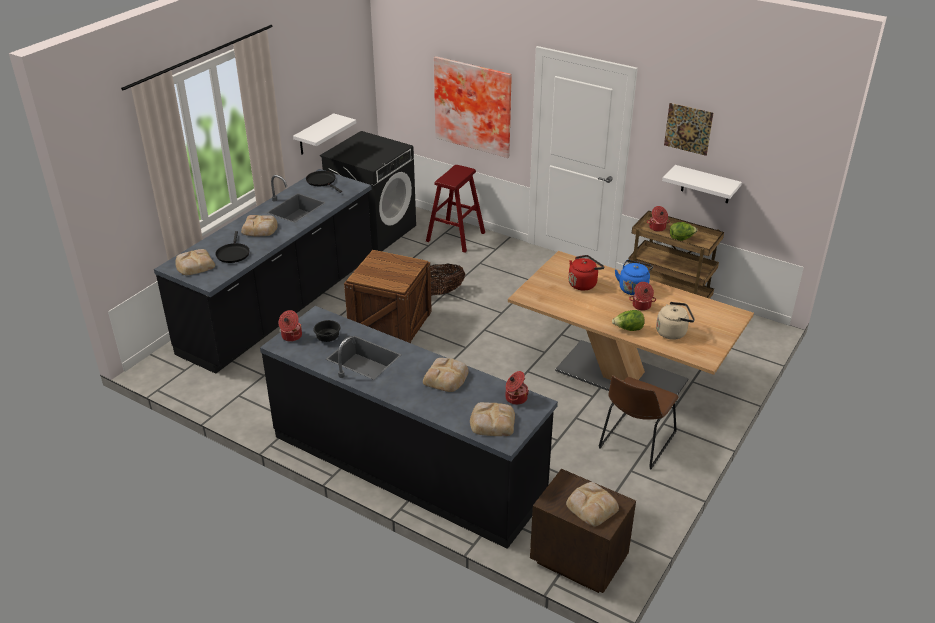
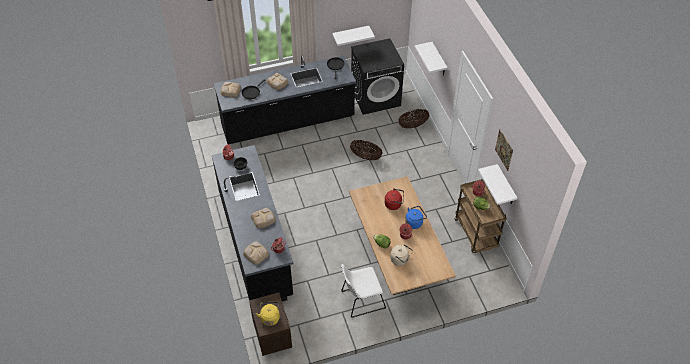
camera: 40 degrees right, 15 degrees up
crate [344,250,432,343] -> none
red stool [426,165,485,252] -> basket [398,109,429,128]
picture [434,56,512,158] -> white shelf [415,42,448,75]
bread [566,482,619,526] -> yellow kettle [256,302,280,326]
brown chair [599,375,679,469] -> white chair [341,264,386,318]

